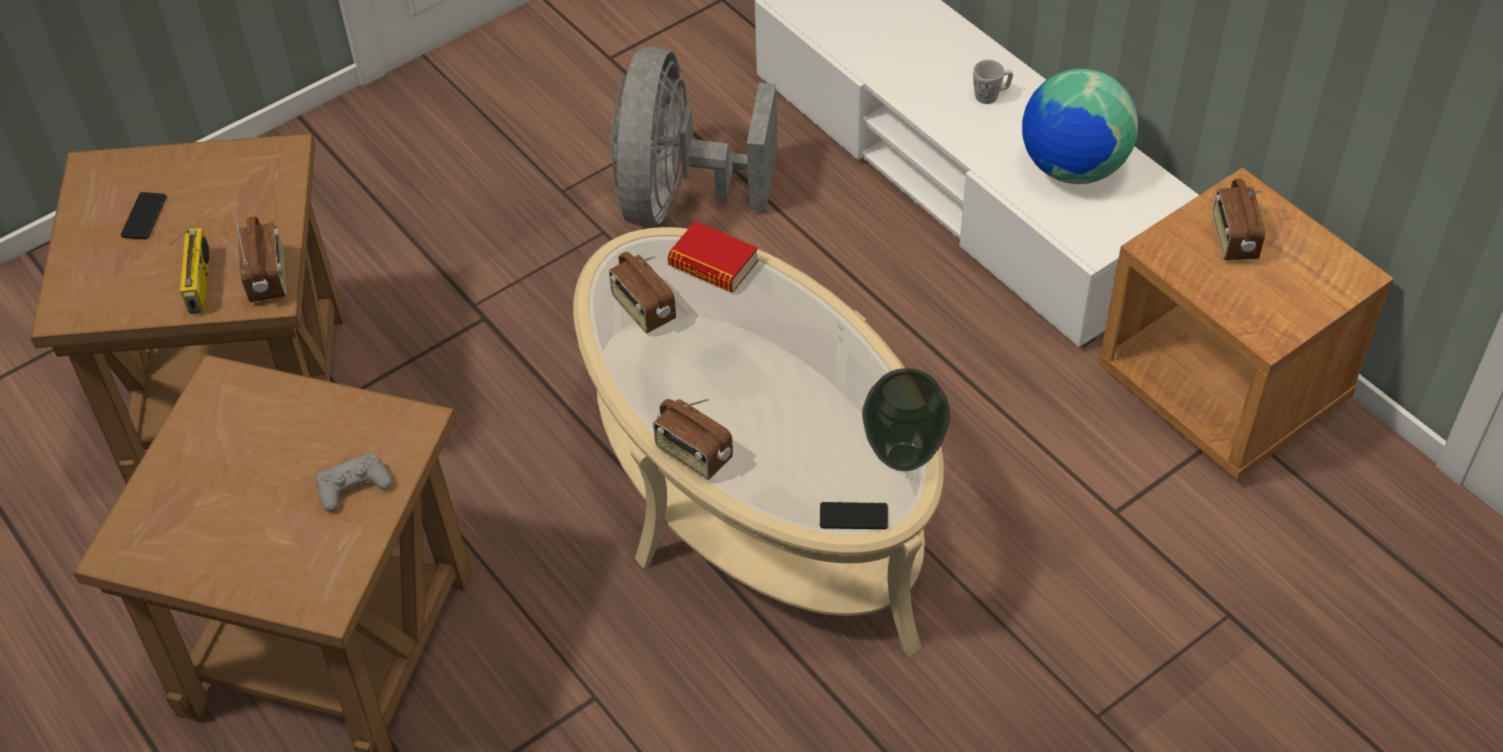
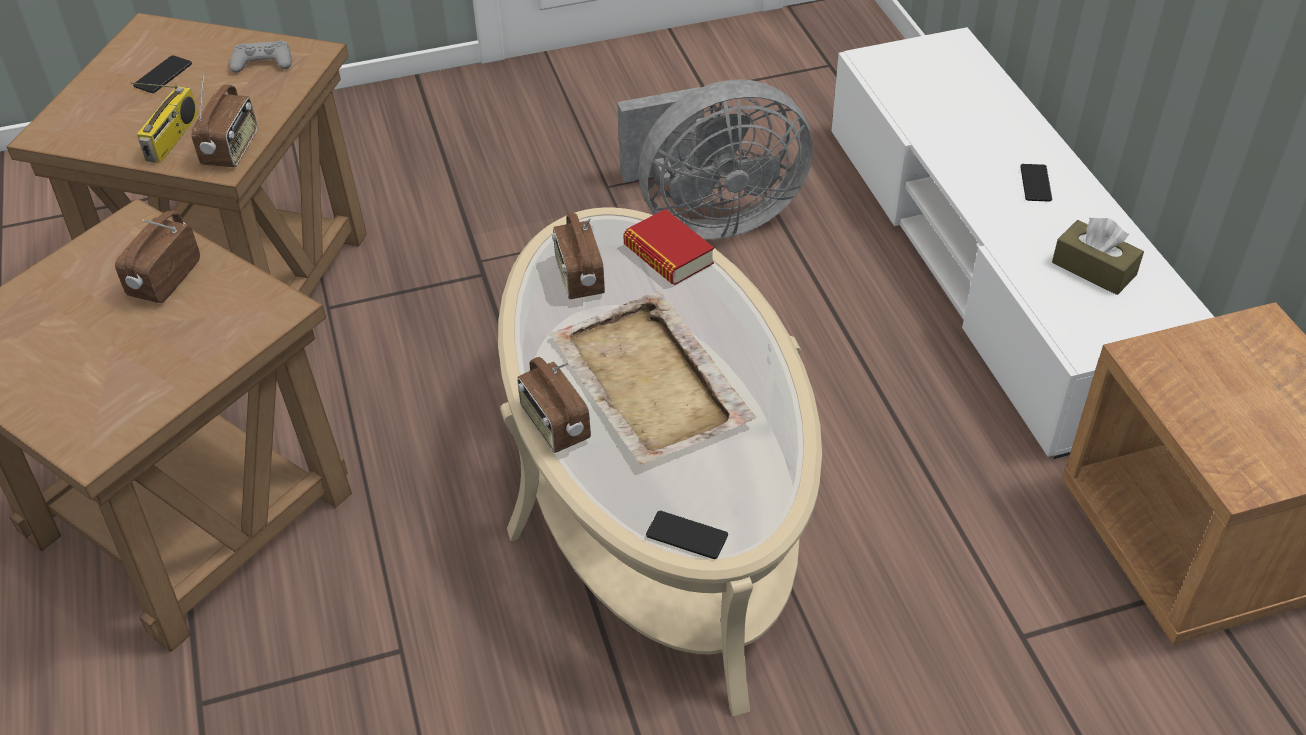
camera: 20 degrees right, 5 degrees down
grey game controller [317,453,392,511] -> grey game controller moved to [230,41,292,73]
grey fan [610,46,777,226] -> grey fan turned 135 degrees counterclockwise [617,79,813,239]
vase [862,368,951,471] -> none
white mug [973,60,1013,104] -> phone [1020,164,1052,202]
globe [1022,69,1138,184] -> brown tissue box [1052,217,1144,295]
radio [1212,179,1265,260] -> radio moved to [115,211,200,303]
none -> beige tray [549,291,756,465]

